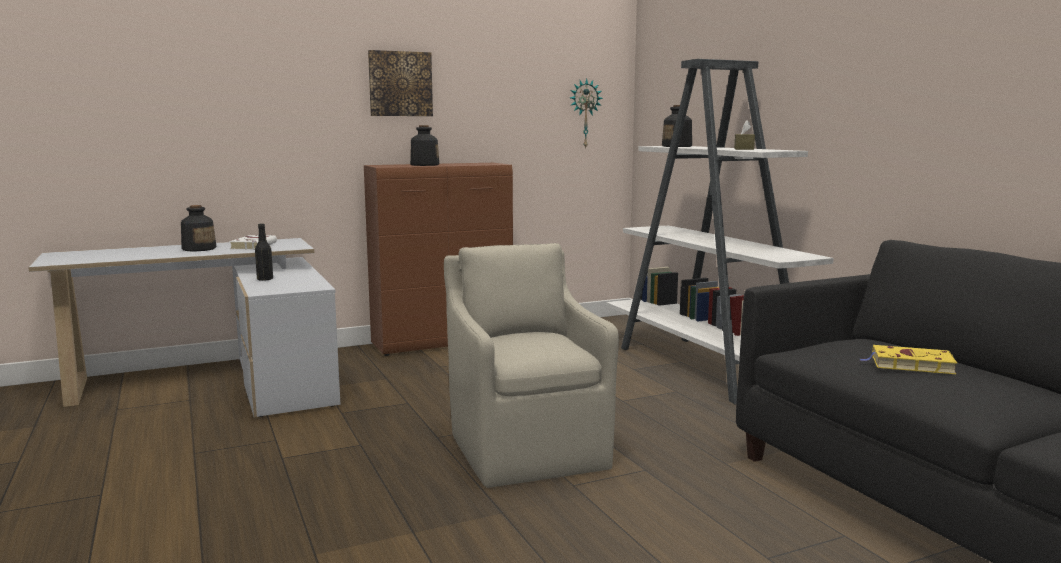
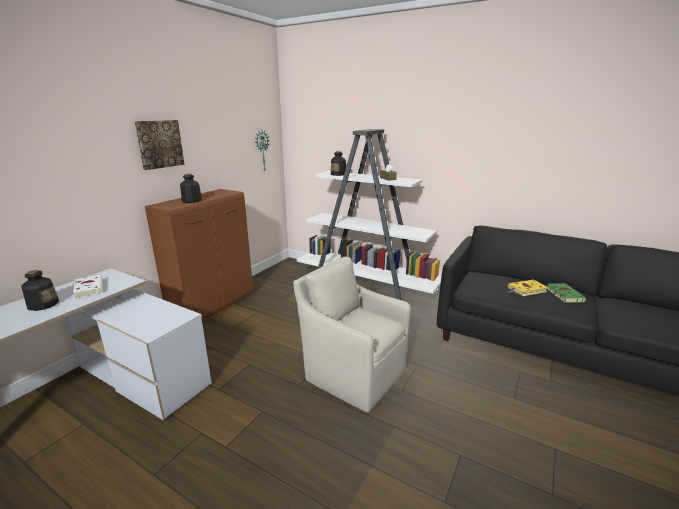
camera: 35 degrees left, 10 degrees up
black bottle [255,224,273,281] -> none
none -> green book [547,283,586,303]

